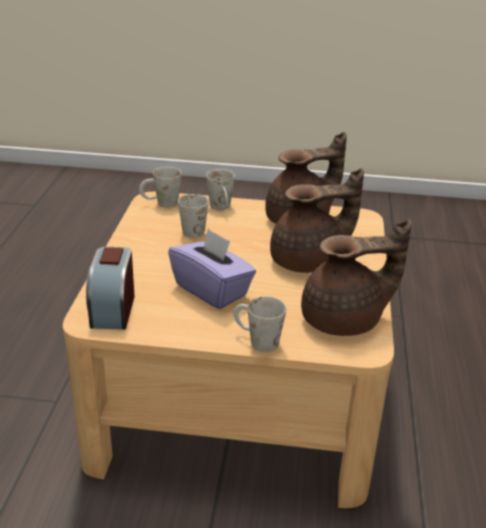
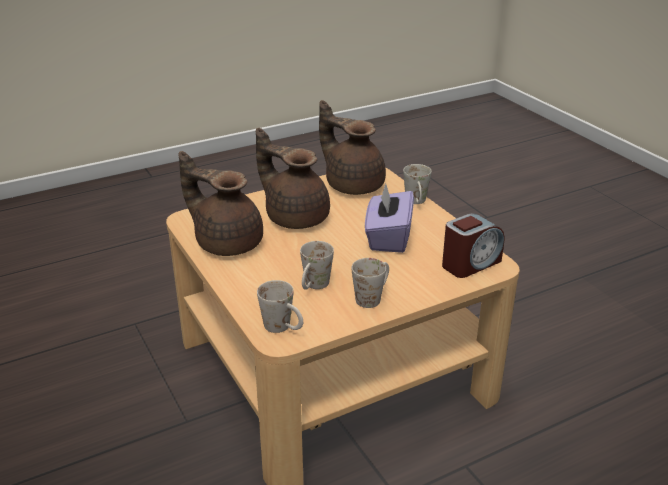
camera: 125 degrees left, 0 degrees up
white mug [206,169,235,210] -> white mug moved to [351,258,389,308]

